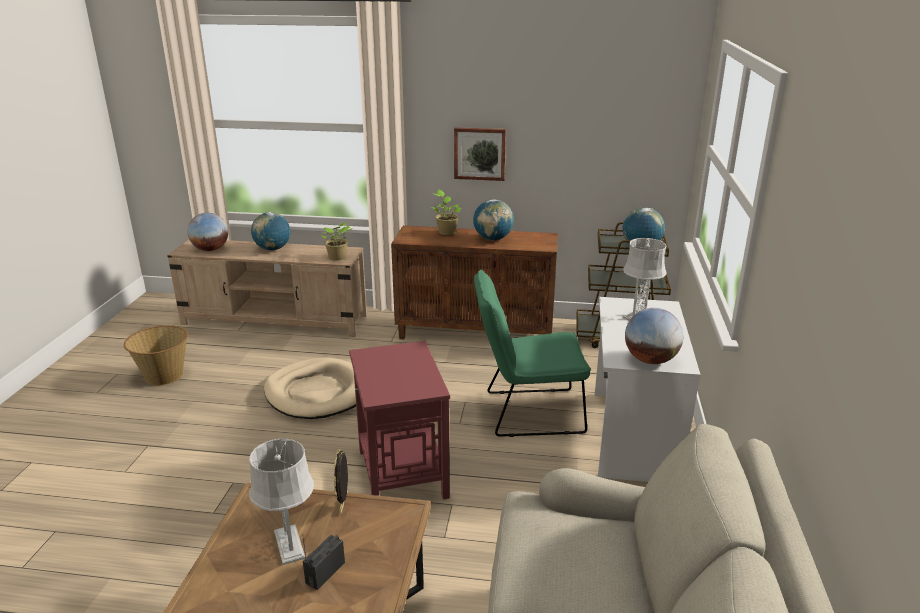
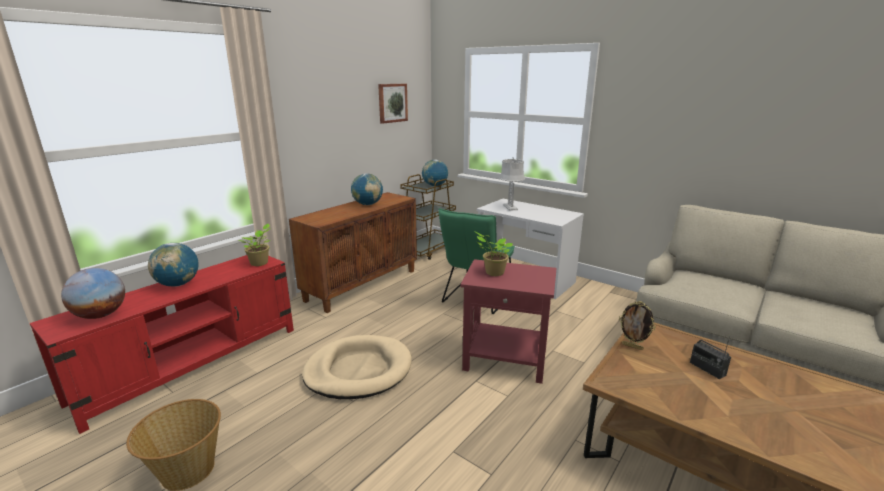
camera: 60 degrees left, 5 degrees down
beige tv stand [167,240,367,337] -> red tv stand [30,255,294,434]
grey table lamp [249,439,314,565] -> none
potted plant [431,189,462,235] -> potted plant moved to [474,231,513,276]
picture [454,127,506,181] -> picture moved to [378,84,408,124]
globe [625,308,683,364] -> none

